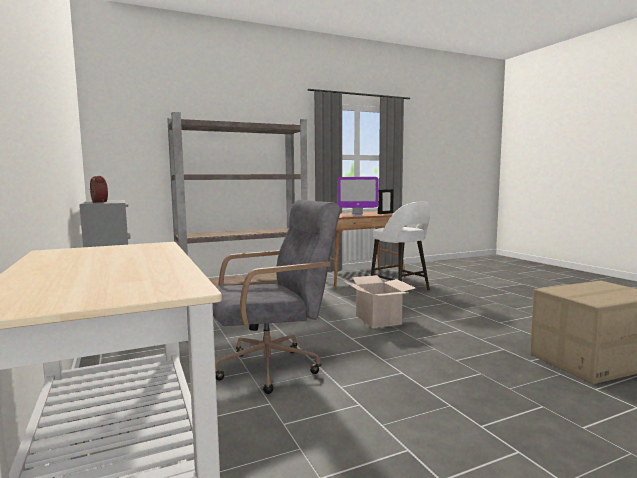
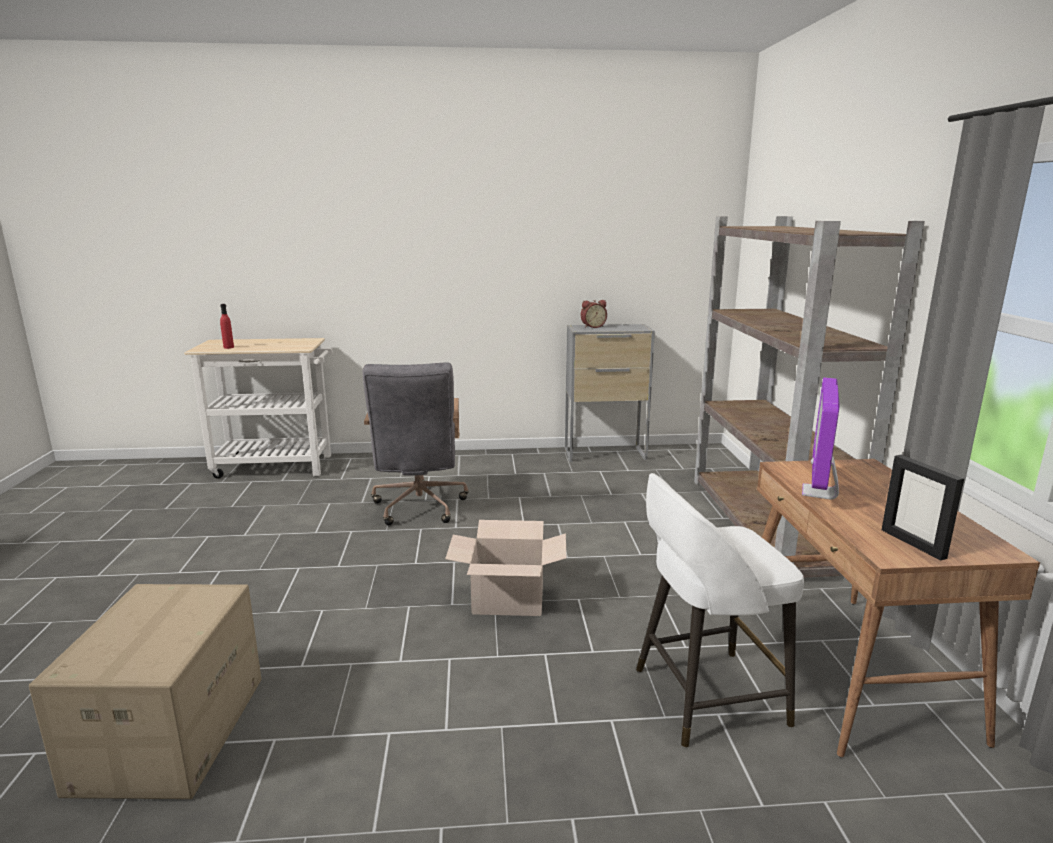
camera: 110 degrees right, 10 degrees up
none -> red bottle [220,304,234,349]

